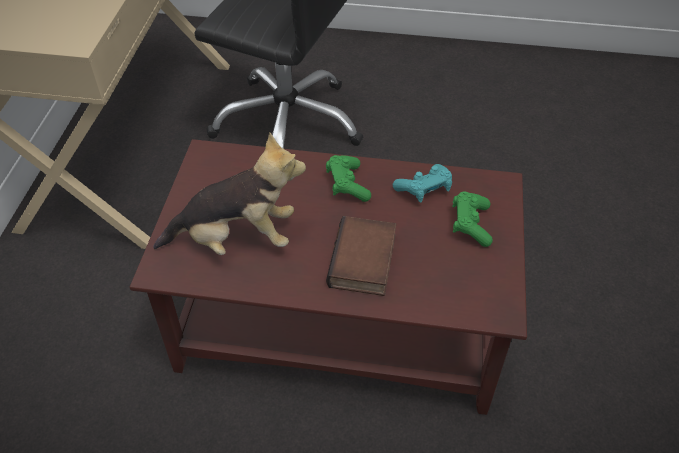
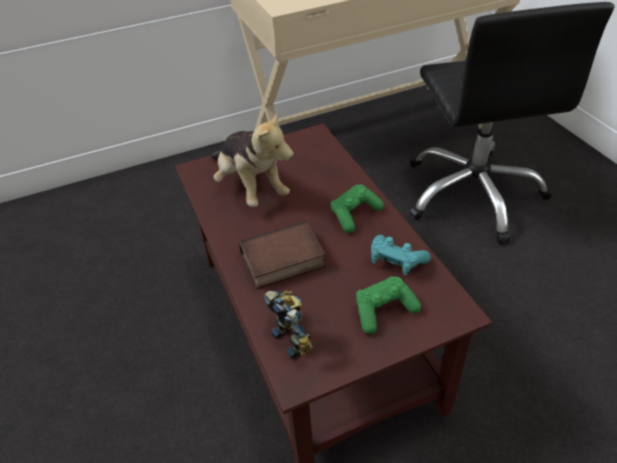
camera: 60 degrees right, 5 degrees down
none -> toy robot [264,290,314,359]

